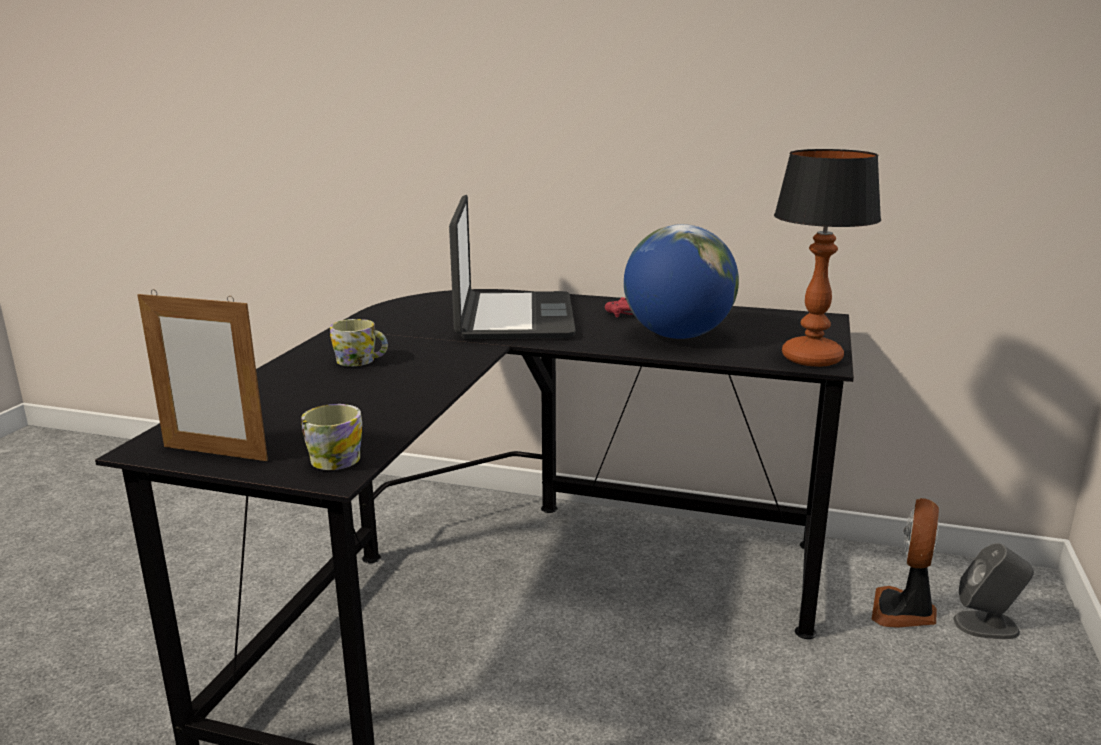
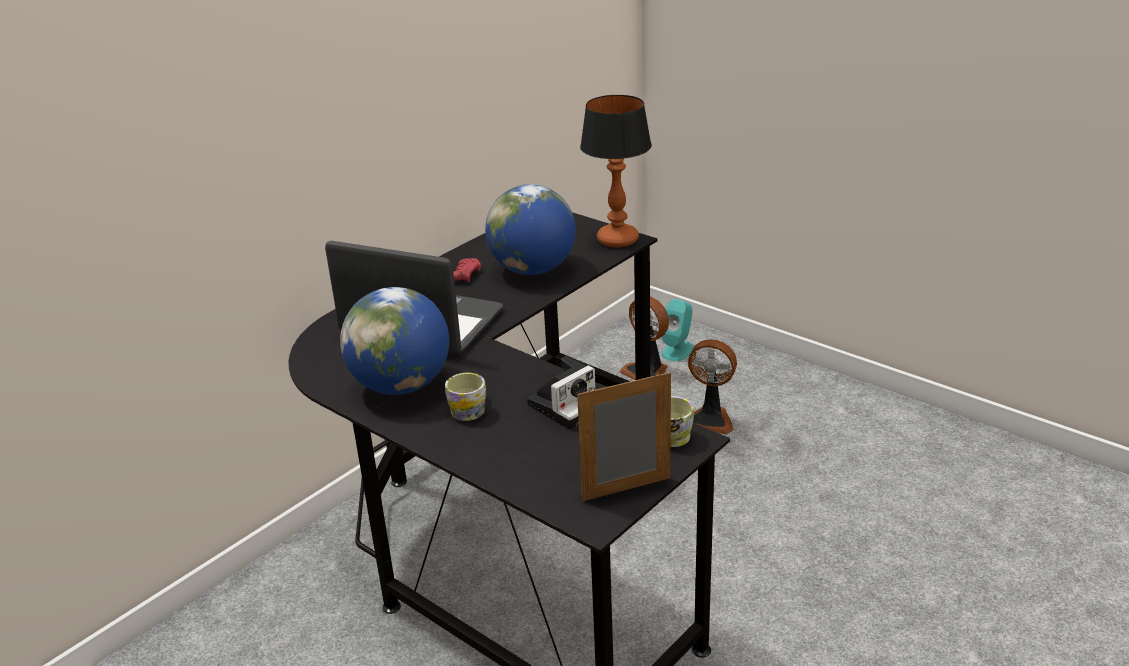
camera: 65 degrees left, 10 degrees up
picture frame [137,289,268,461] -> picture frame turned 150 degrees counterclockwise [577,372,671,501]
grey speaker [953,543,1034,639] -> turquoise speaker [662,299,694,361]
none -> globe [340,287,449,395]
none -> camera [527,356,596,430]
none -> fan [688,339,737,435]

